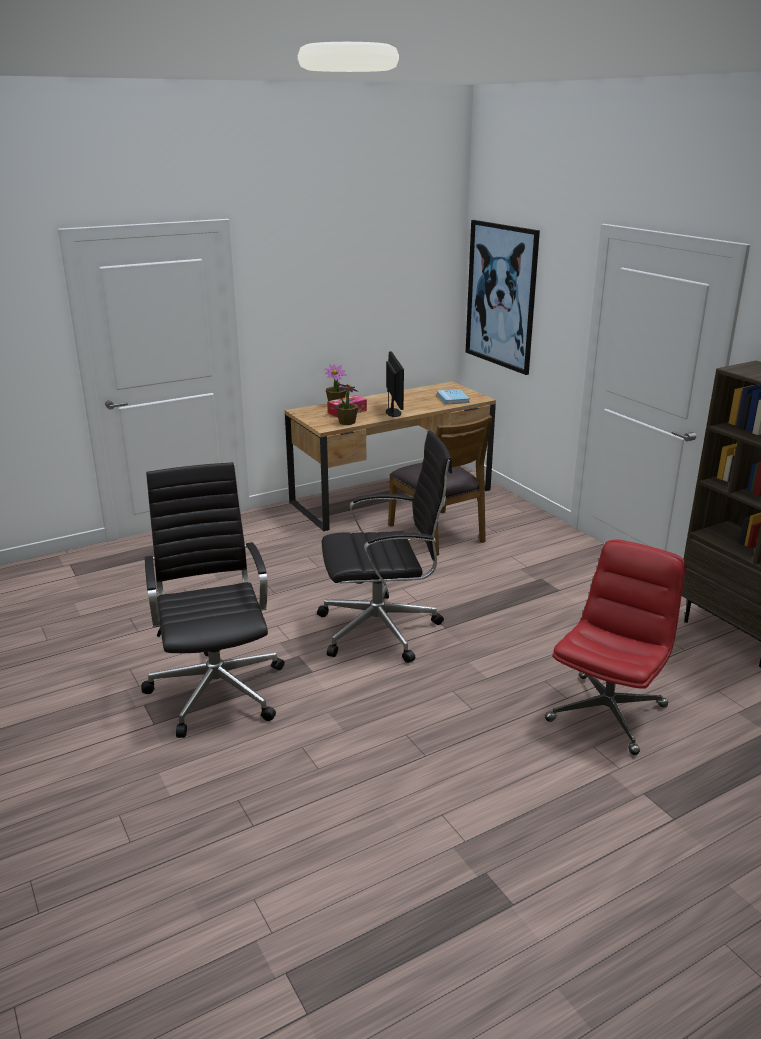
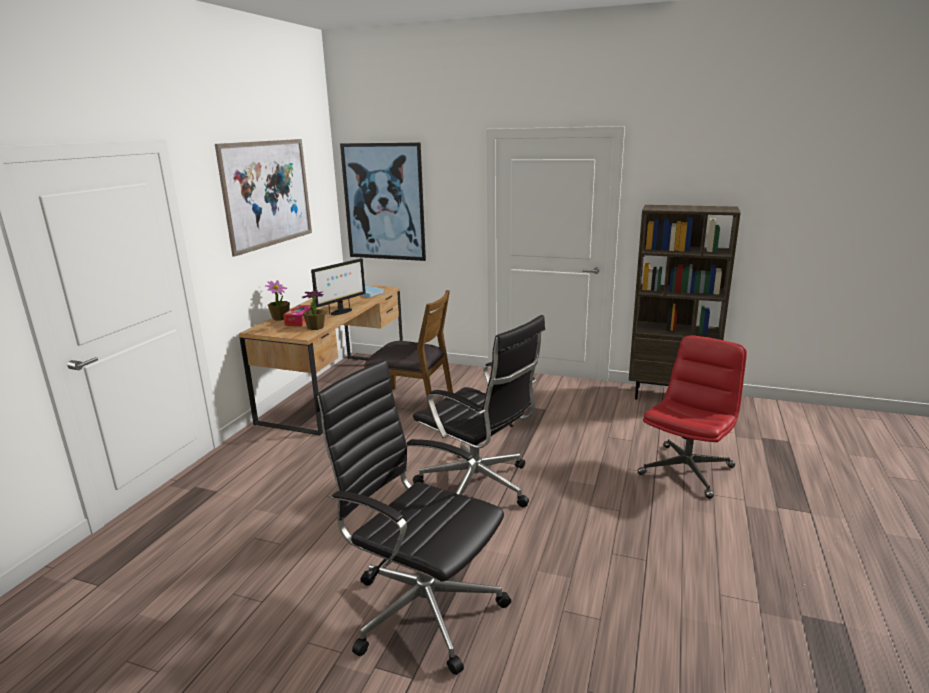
camera: 40 degrees left, 5 degrees down
black office chair [317,431,452,663] -> black office chair turned 90 degrees clockwise [413,315,545,507]
monitor [386,351,404,417] -> monitor turned 90 degrees clockwise [311,258,366,315]
red office chair [545,540,686,755] -> red office chair turned 45 degrees clockwise [637,335,747,499]
none -> picture [215,139,312,257]

